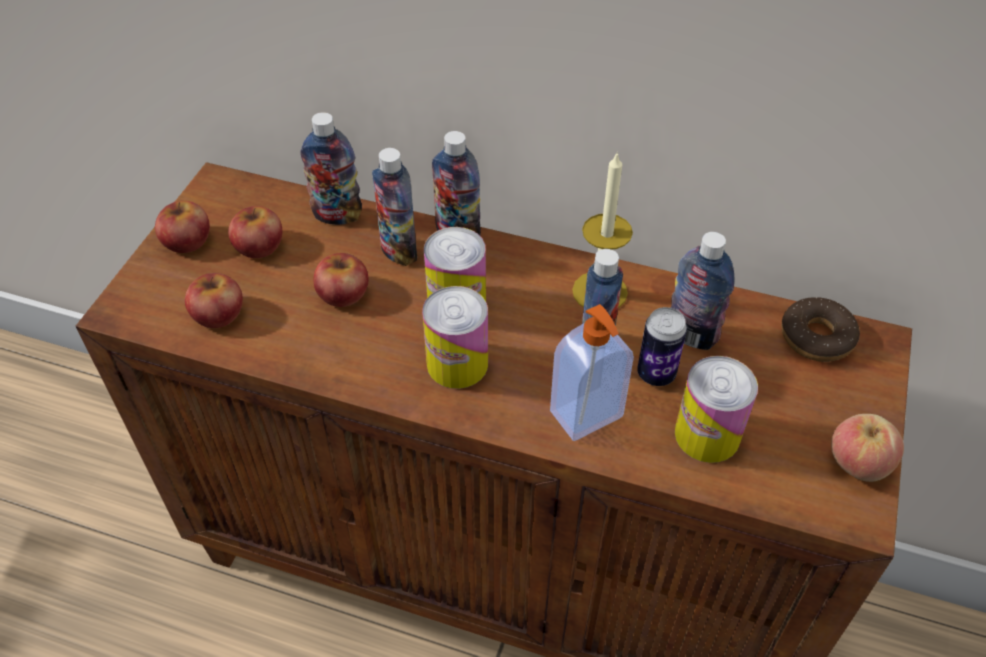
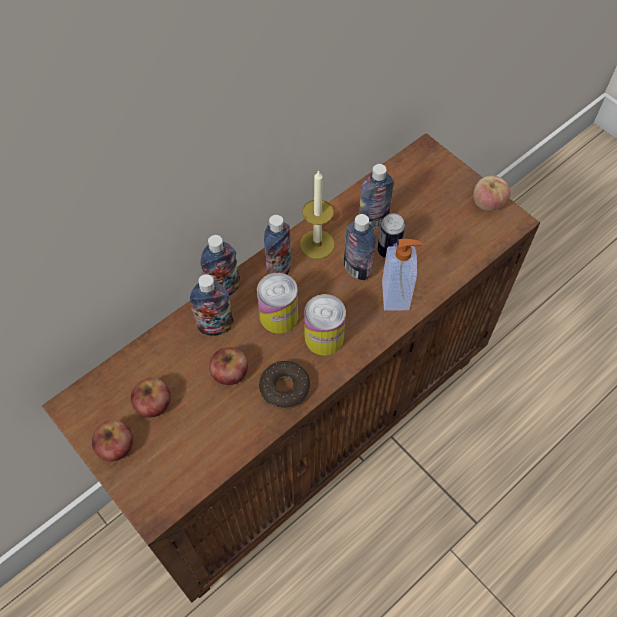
camera: 60 degrees left, 10 degrees up
apple [185,273,243,328] -> none
bottle [301,112,362,225] -> bottle moved to [264,215,291,275]
can [675,356,758,463] -> none
donut [781,297,860,362] -> donut moved to [259,361,310,409]

